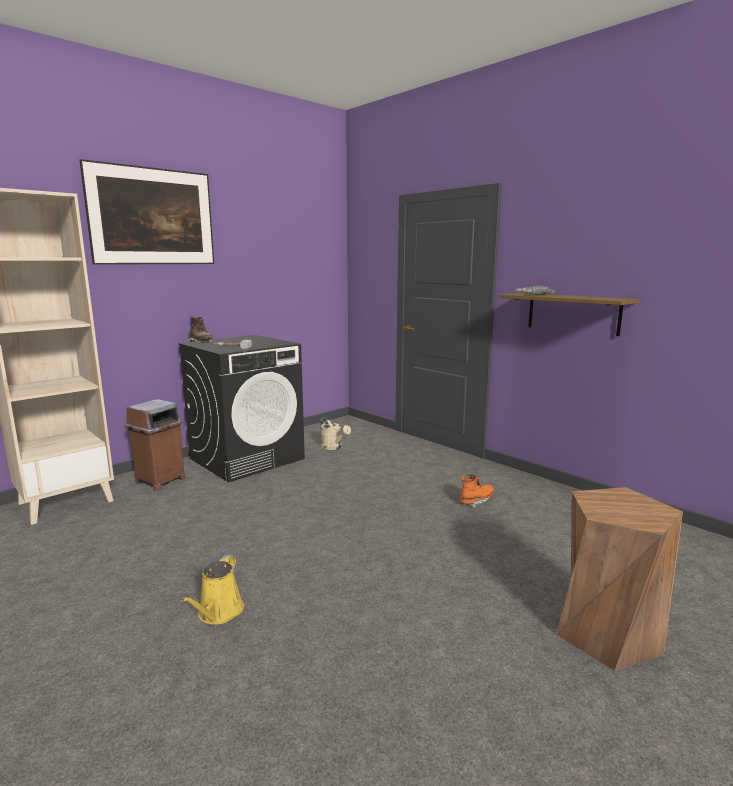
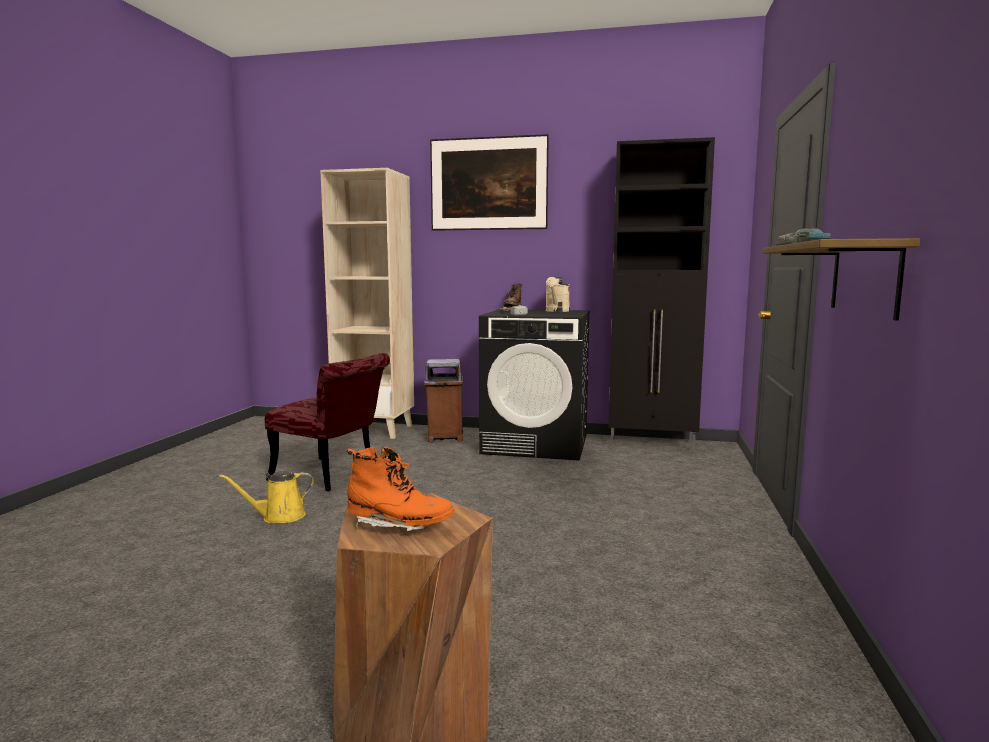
camera: 55 degrees right, 5 degrees down
beige watering can [320,418,351,450] -> beige watering can moved to [546,277,570,312]
orange boot [460,474,494,508] -> orange boot moved to [347,447,455,531]
none -> red chair [265,353,390,491]
none -> black cabinet [608,137,715,451]

